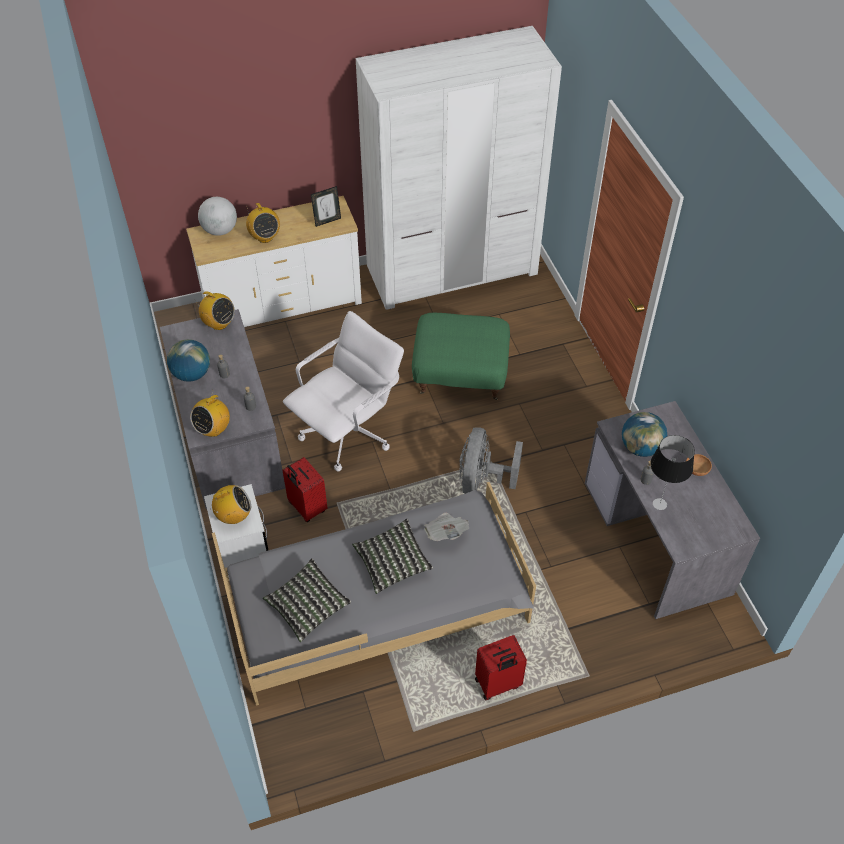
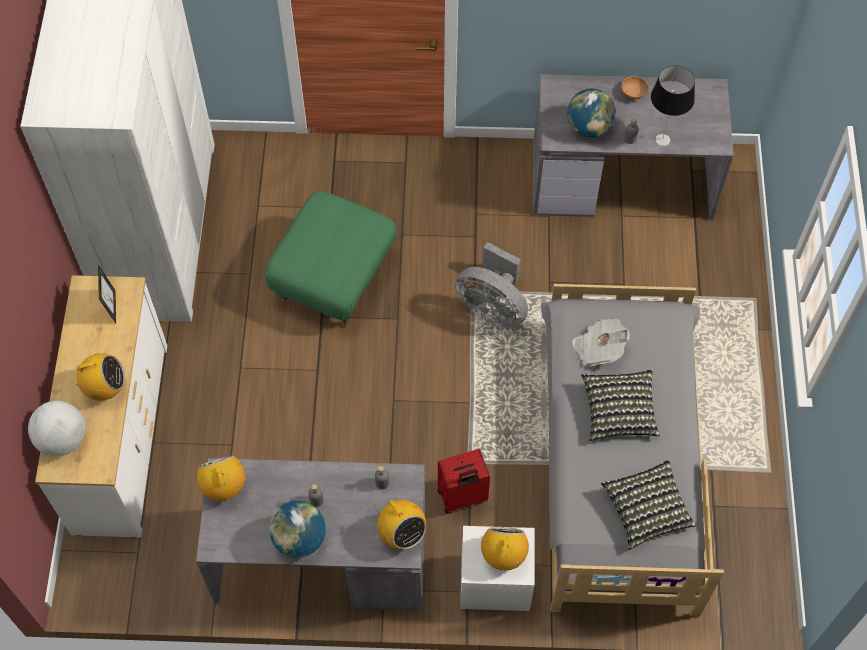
camera: 70 degrees left, 10 degrees up
radio [194,291,235,330] -> radio turned 75 degrees counterclockwise [197,455,246,501]
white office chair [283,311,404,471] -> none
red suitcase [475,635,527,700] -> none

